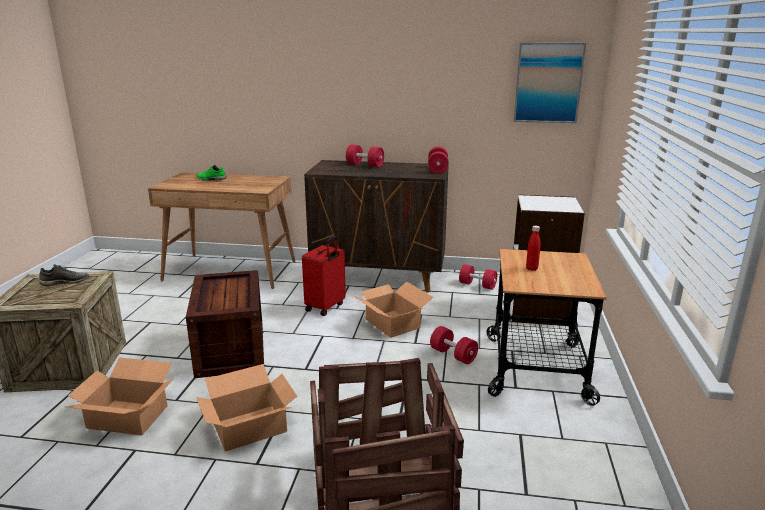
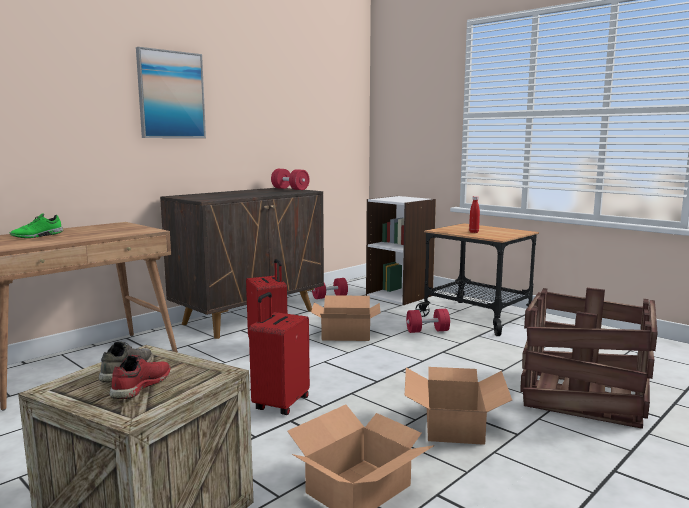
camera: 55 degrees left, 10 degrees down
crate [186,270,264,378] -> red suitcase [249,292,310,415]
red dumbbell [346,144,384,167] -> none
picture [514,43,586,123] -> picture moved to [136,47,206,138]
none -> red shoe [109,355,170,399]

